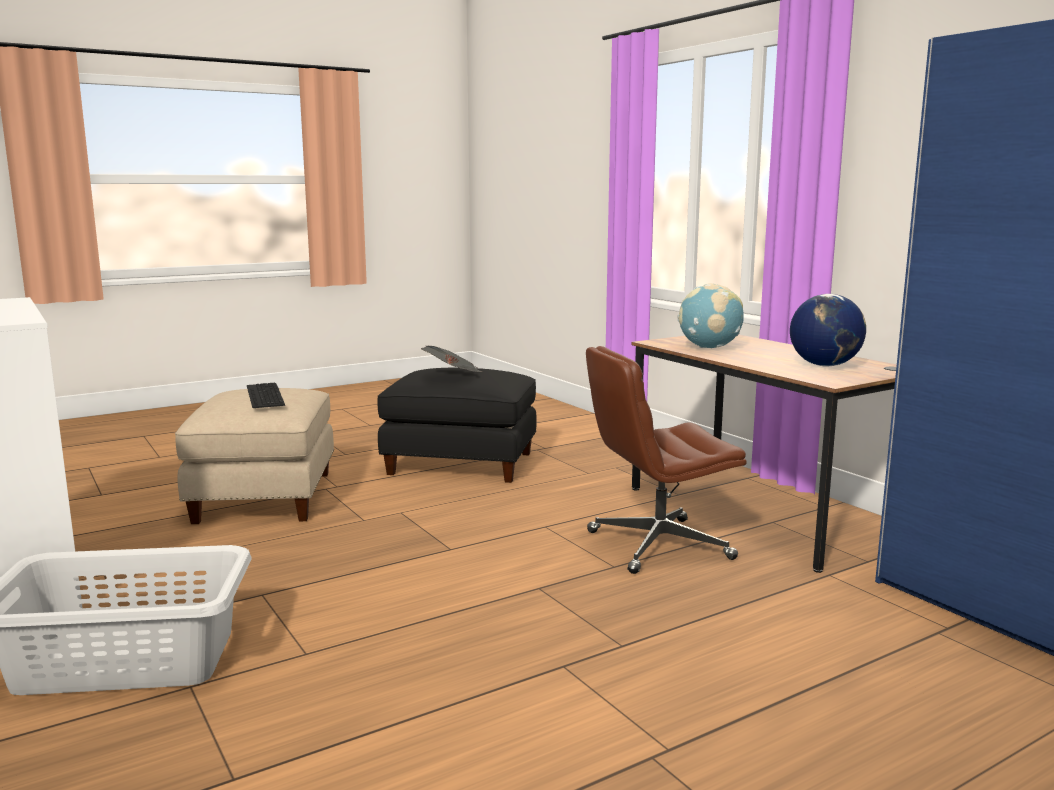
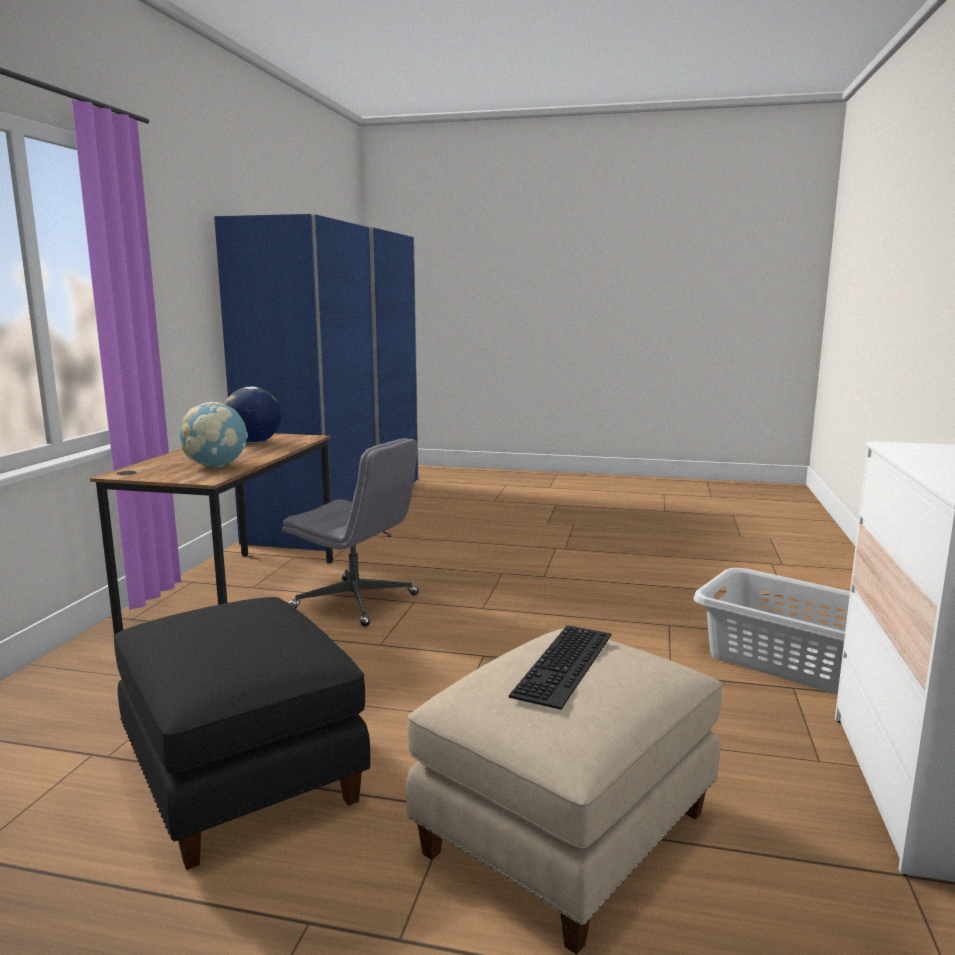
camera: 135 degrees left, 0 degrees up
newspaper [421,346,483,372] -> none
brown office chair [586,346,746,574] -> grey office chair [282,438,419,627]

